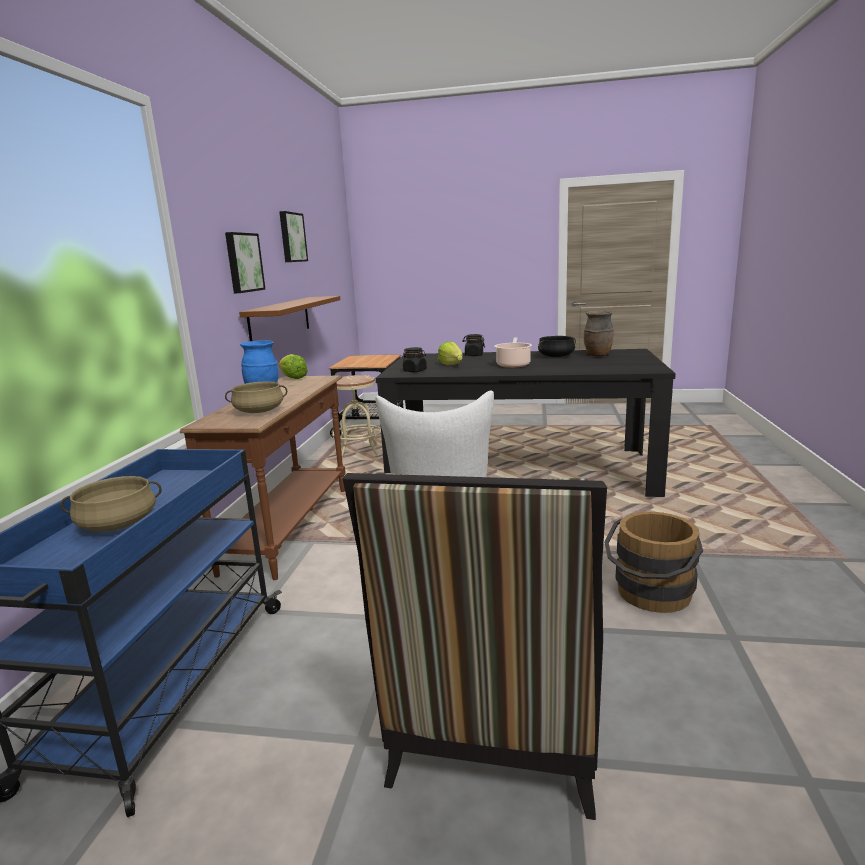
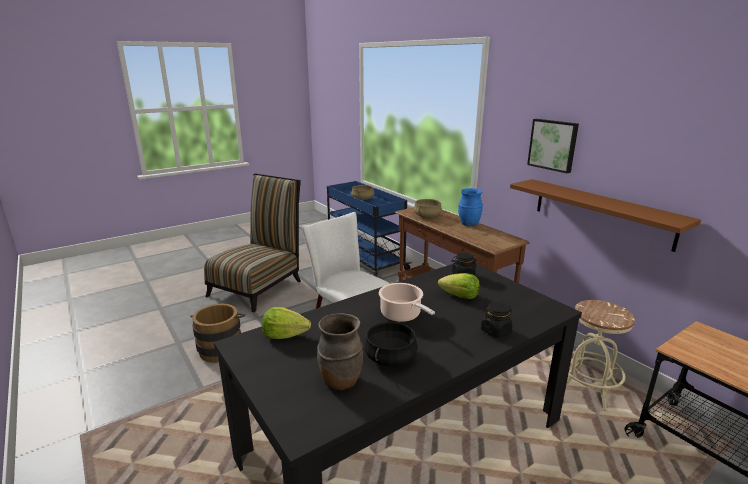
camera: 135 degrees right, 5 degrees up
picture [279,211,308,262] -> none
lettuce [279,354,308,379] -> lettuce moved to [262,307,311,339]
chair [343,472,607,820] -> chair turned 60 degrees clockwise [204,173,301,312]

